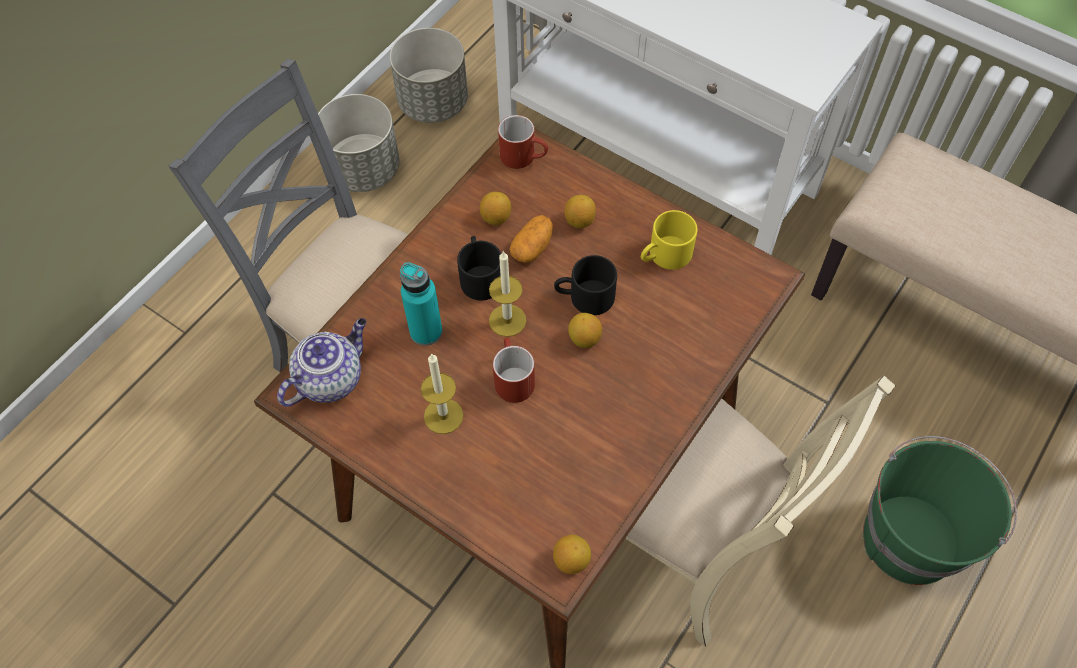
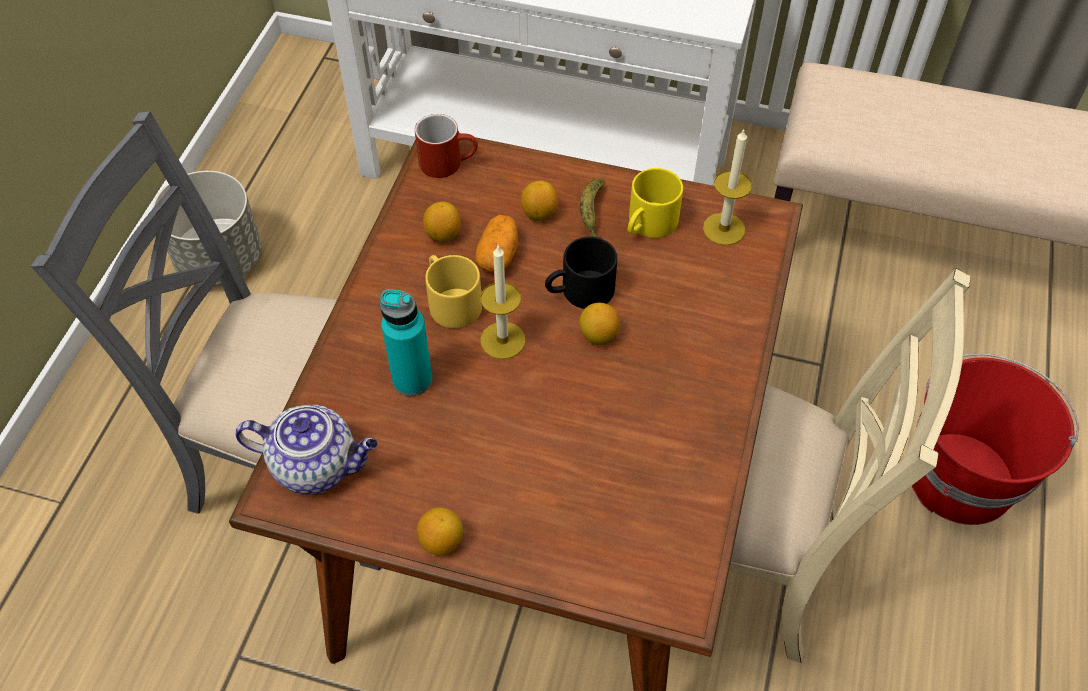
camera: 20 degrees left, 5 degrees down
teapot [277,318,367,406] -> teapot turned 75 degrees clockwise [235,405,378,495]
grey planter [390,28,468,123] -> none
candle [421,353,464,434] -> candle moved to [703,129,752,246]
black mug [457,236,501,300] -> yellow mug [425,255,482,328]
red mug [493,337,535,403] -> none
lemon [553,534,591,574] -> lemon moved to [417,507,463,555]
green bucket [863,436,1017,585] -> red bucket [912,353,1079,525]
none -> banana [580,179,605,239]

